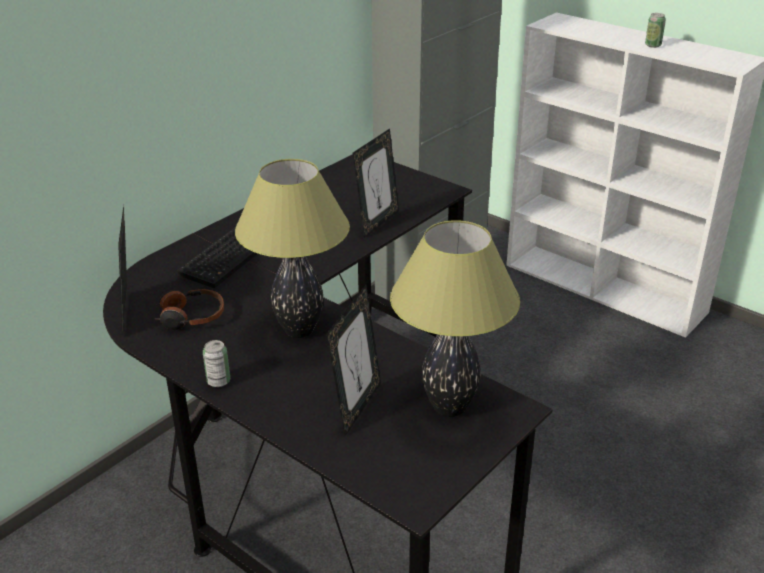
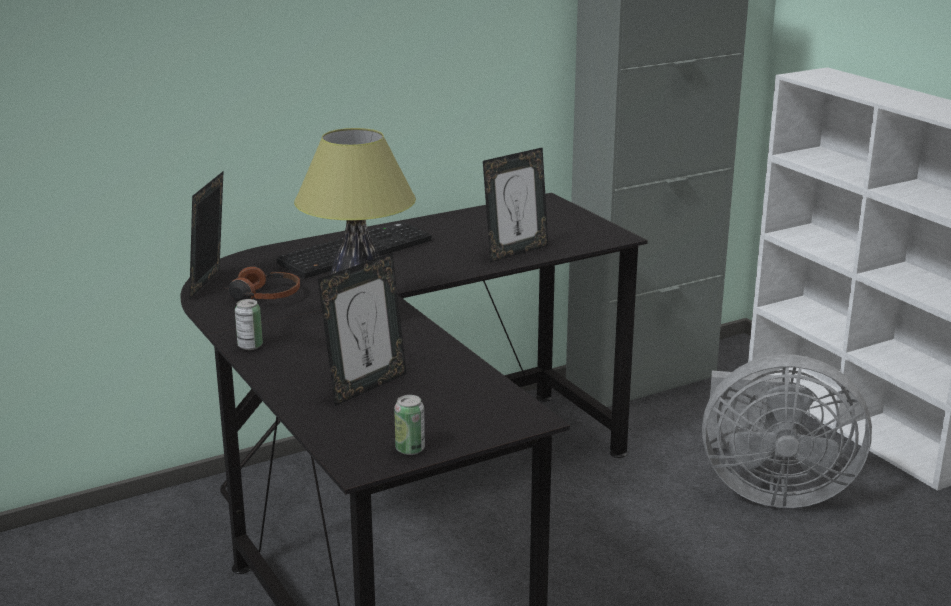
camera: 20 degrees right, 10 degrees down
table lamp [390,220,520,417] -> none
can [645,13,666,48] -> can moved to [394,395,425,455]
none -> grey fan [702,354,872,508]

